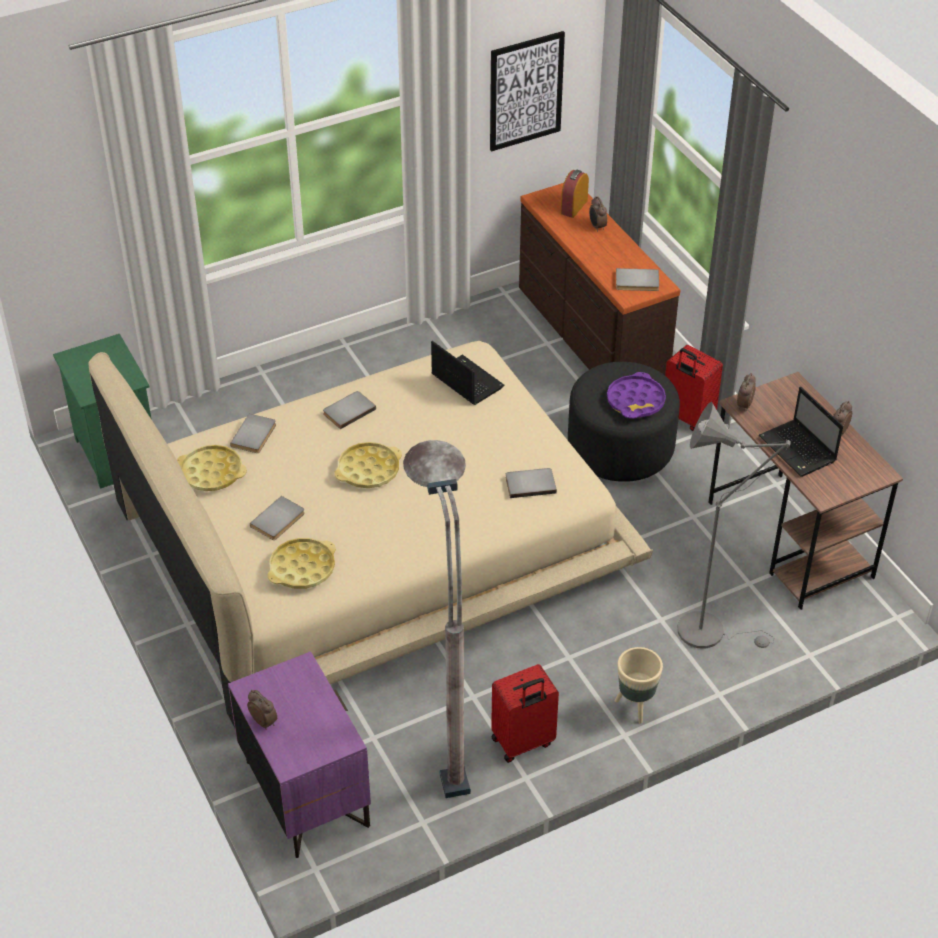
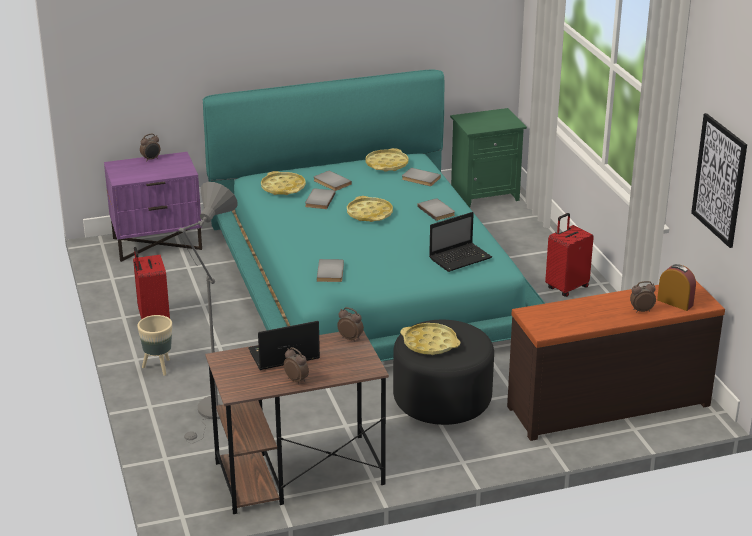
camera: 100 degrees right, 15 degrees down
beige bed [89,341,653,728] -> turquoise bed [203,69,545,361]
grey floor lamp [403,440,471,798] -> none
purple tray [607,372,666,419] -> yellow tray [400,323,461,355]
grey book [616,268,659,291] -> grey book moved to [305,188,336,209]
red suitcase [665,345,723,431] -> red suitcase moved to [545,213,594,297]

